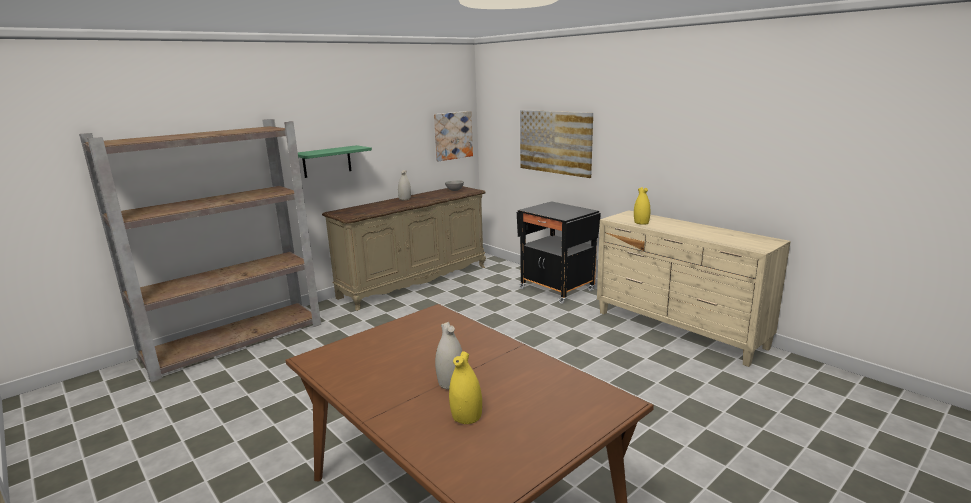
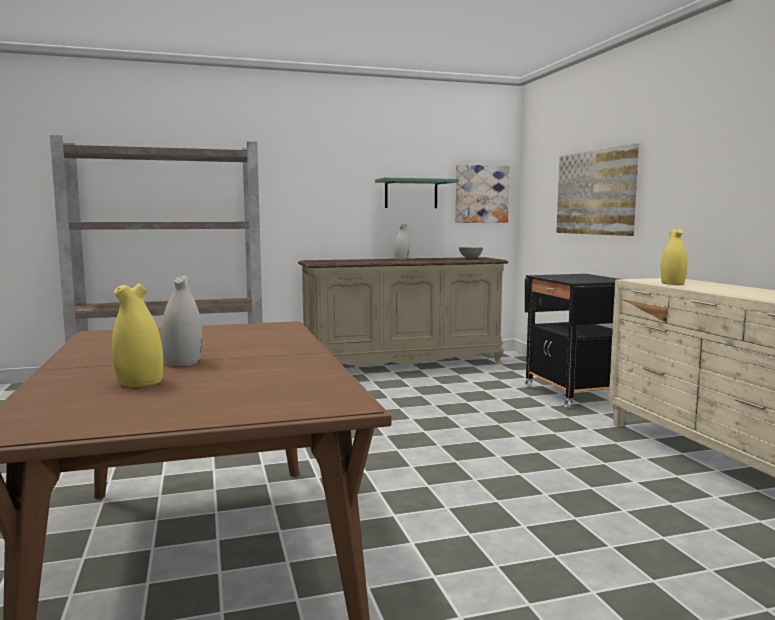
camera: 25 degrees right, 10 degrees down
green shelf [298,145,372,178] -> green shelf moved to [375,178,459,208]

